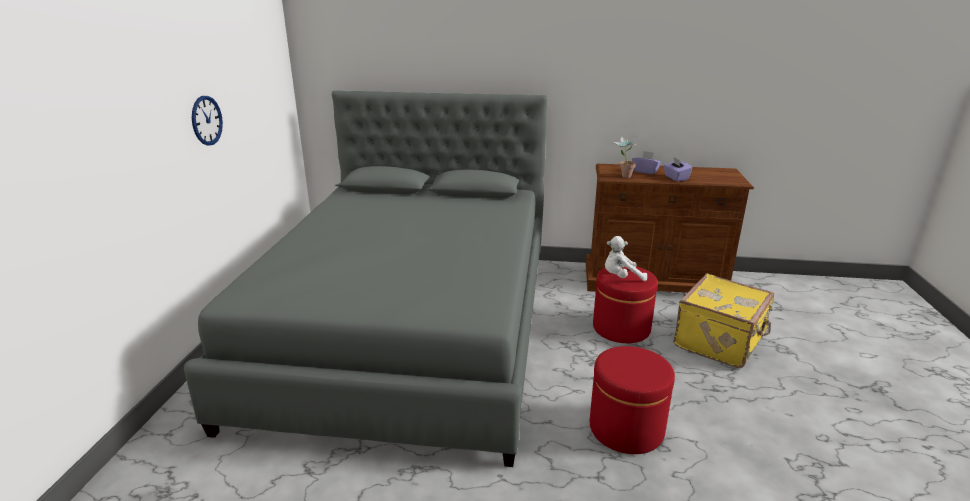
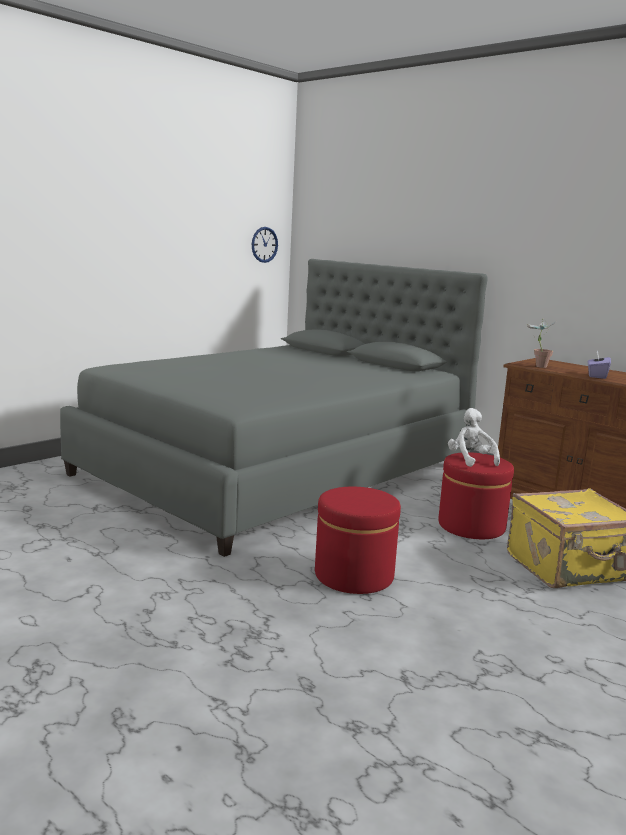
camera: 35 degrees right, 10 degrees down
wall clock [192,96,223,146] -> wall clock moved to [252,227,278,263]
white plush toy [605,236,647,281] -> white plush toy turned 45 degrees clockwise [448,408,500,467]
purple tissue box [632,151,661,174] -> none

